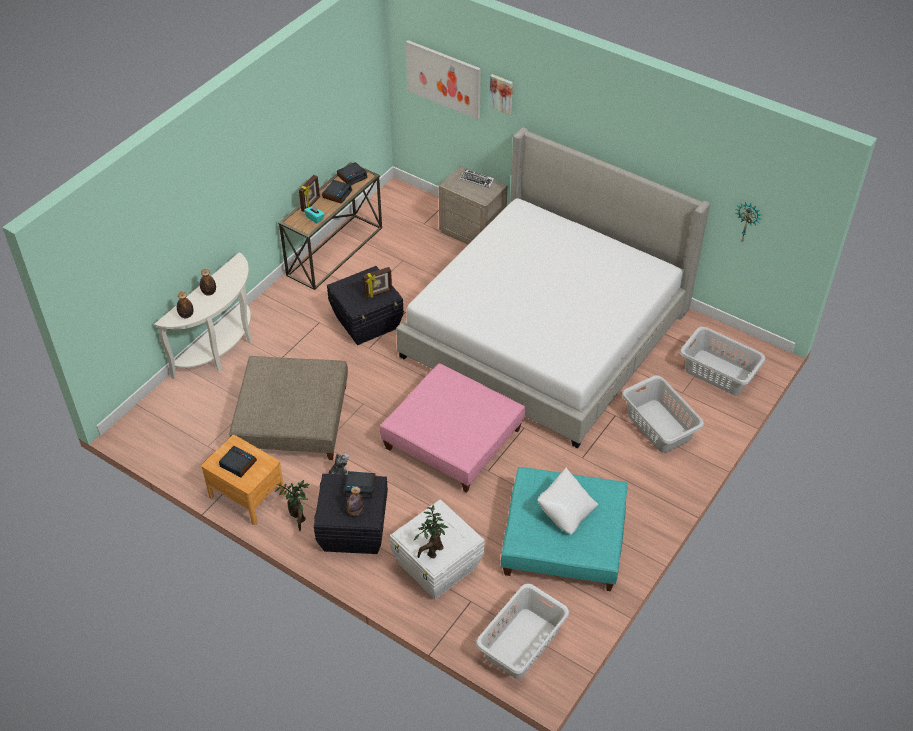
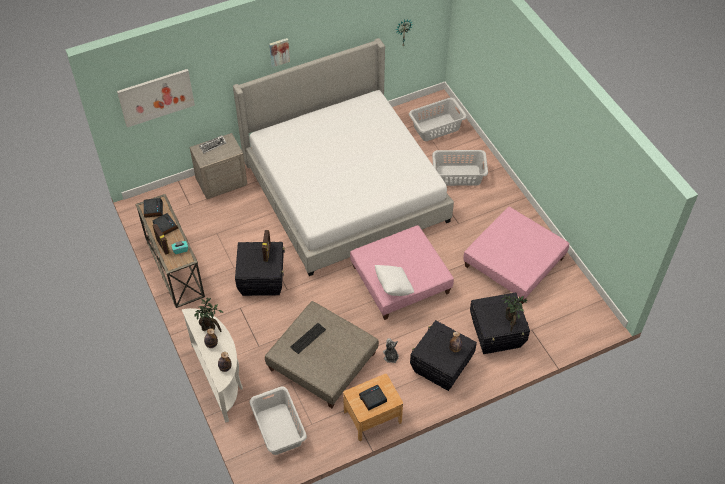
camera: 60 degrees left, 5 degrees up
potted plant [275,480,310,531] -> potted plant moved to [194,298,223,332]
alarm clock [345,471,375,498] -> none
white storage box [390,499,485,600] -> black storage box [470,292,530,354]
white laundry basket [476,584,569,679] -> white laundry basket moved to [249,386,307,455]
picture [489,74,513,115] -> picture moved to [269,38,290,67]
turquoise ottoman [501,467,628,591] -> pink ottoman [463,207,570,304]
white pillow [537,467,598,535] -> white pillow moved to [375,265,414,296]
none -> keyboard [290,323,326,354]

